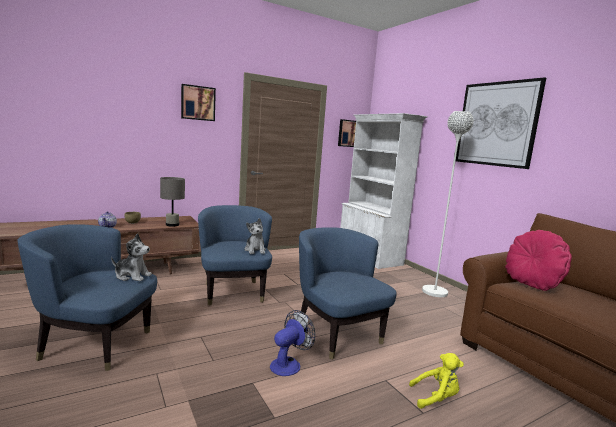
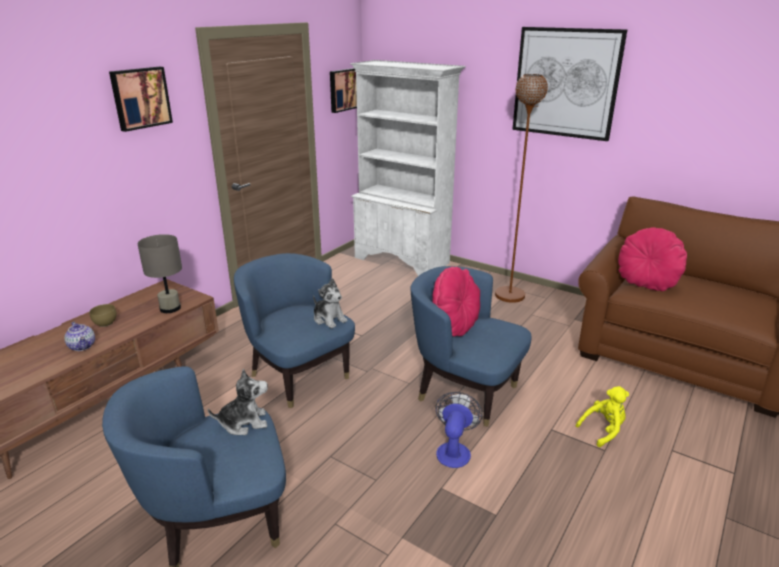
camera: 25 degrees left, 15 degrees up
white floor lamp [422,111,474,297] -> brown floor lamp [495,74,548,303]
none -> pink pillow [432,267,480,336]

